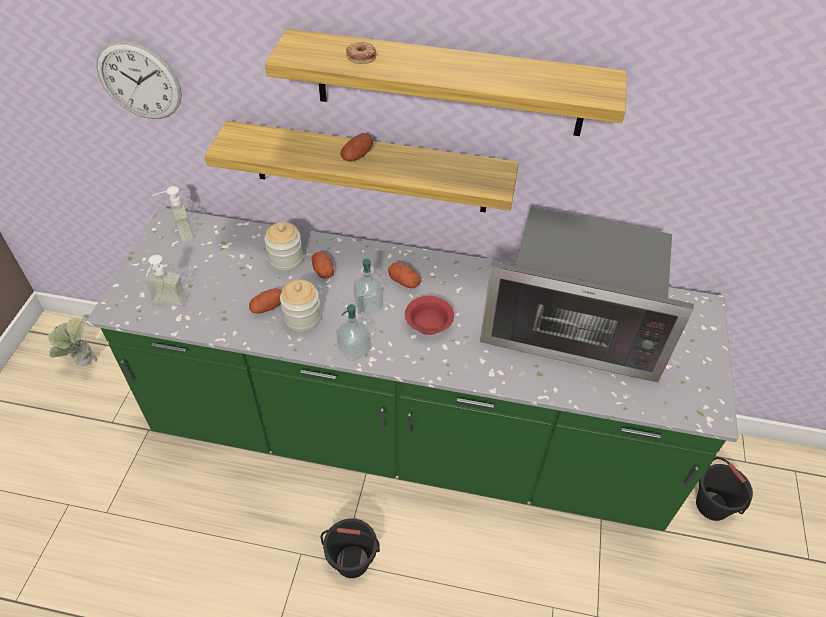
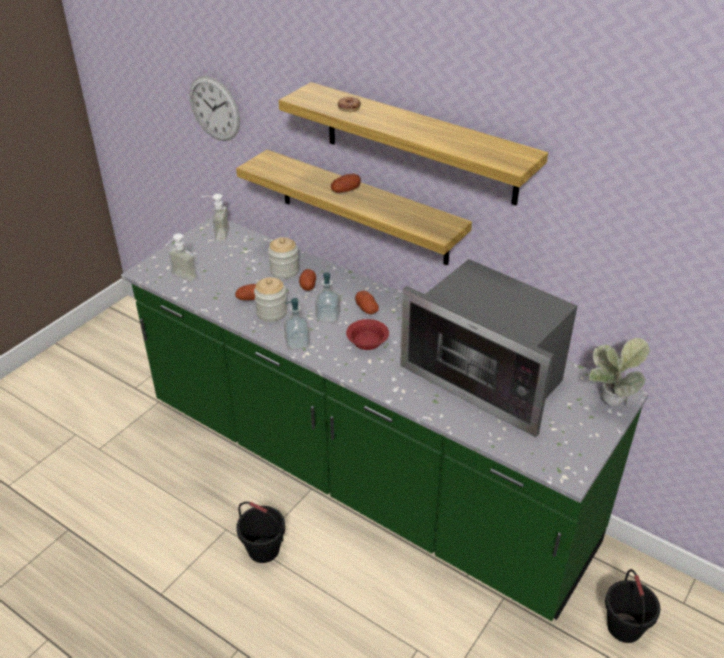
camera: 25 degrees right, 10 degrees down
potted plant [48,317,97,366] -> potted plant moved to [589,338,650,406]

